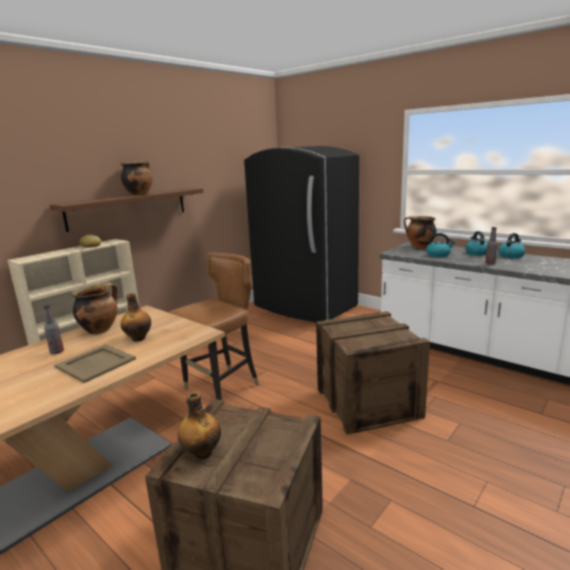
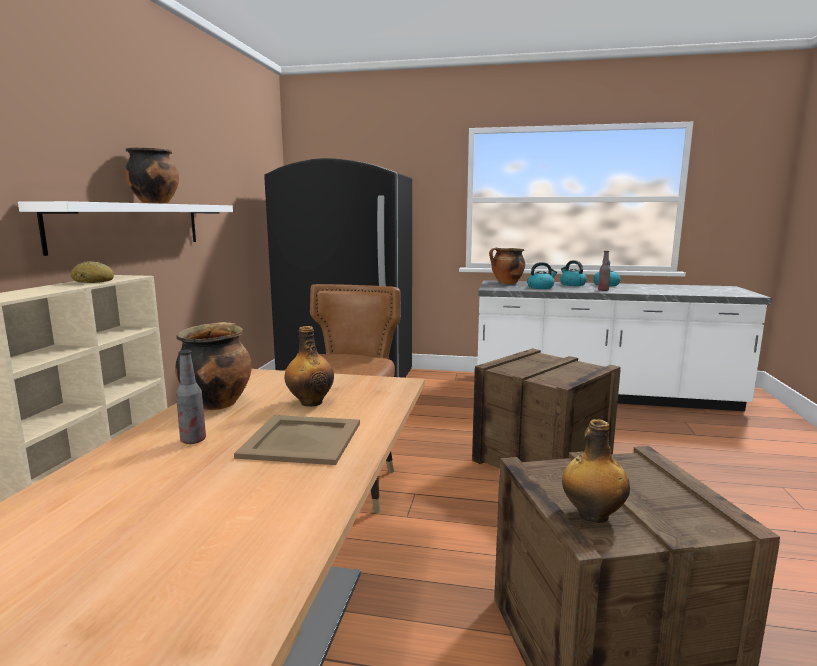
camera: 30 degrees left, 5 degrees down
brown shelf [50,188,203,232] -> white shelf [18,201,233,256]

